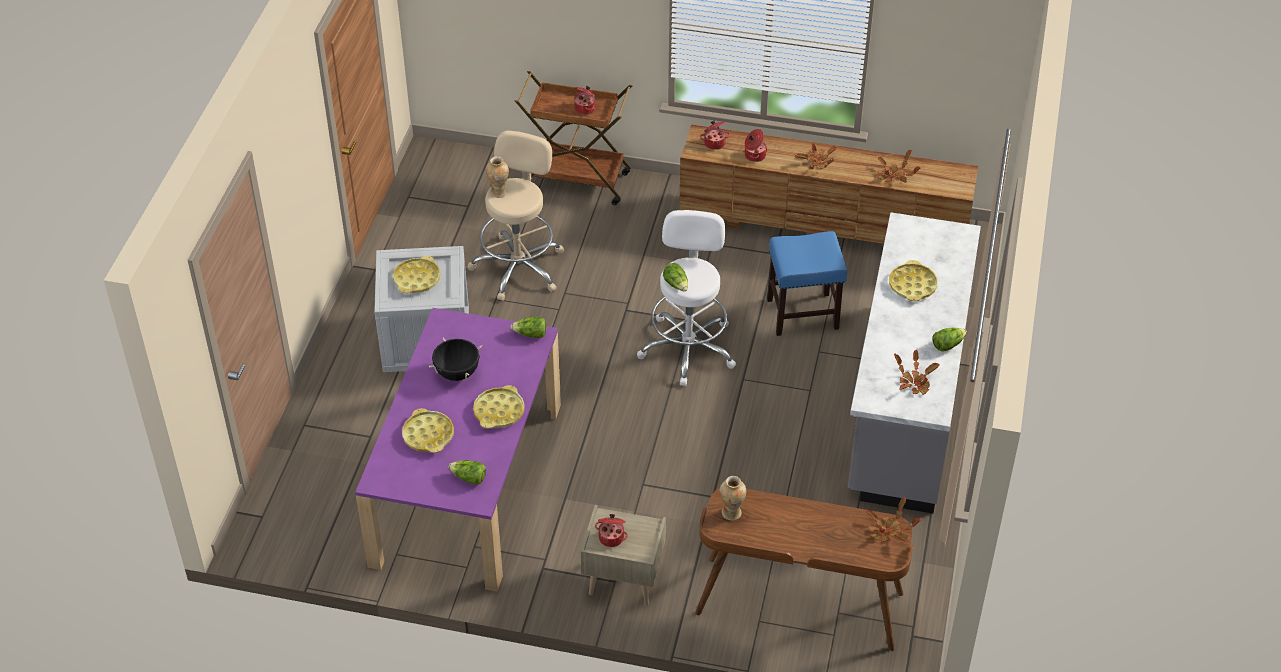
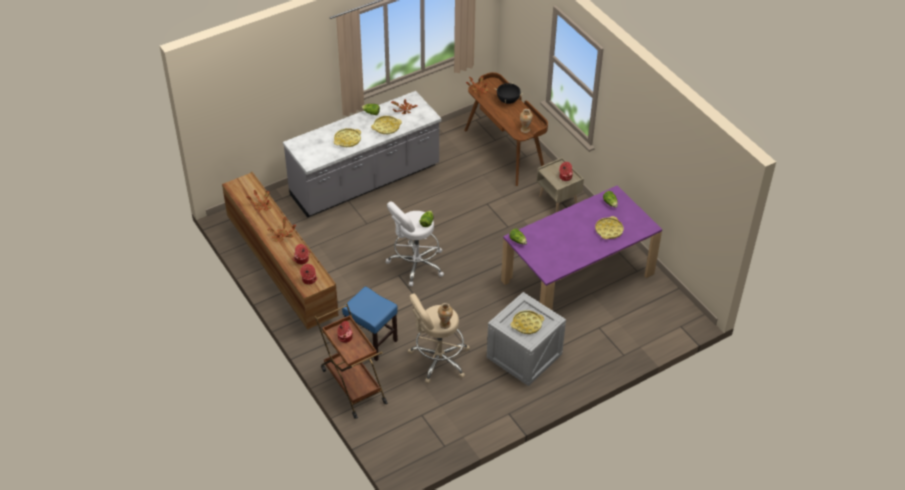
camera: 135 degrees left, 0 degrees up
black cooking pot [429,338,482,381] -> black cooking pot moved to [494,82,521,104]
yellow tray [473,385,525,429] -> yellow tray moved to [371,116,402,134]
blue stool [767,231,847,336] -> blue stool moved to [342,287,398,361]

